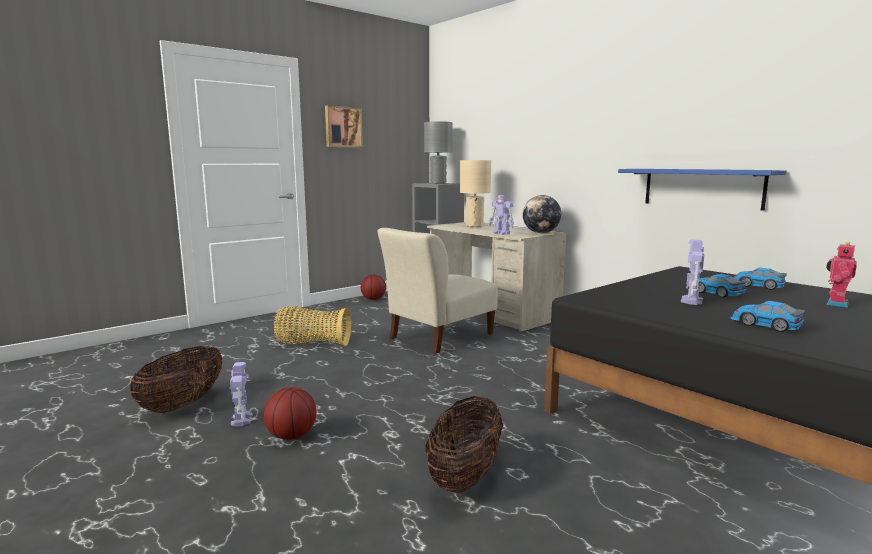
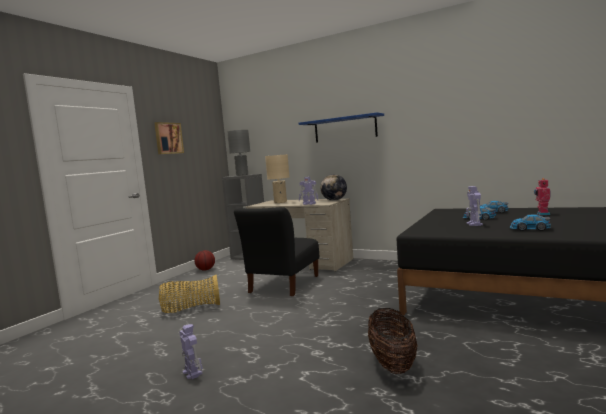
camera: 20 degrees left, 5 degrees down
basket [130,346,223,413] -> none
basketball [264,387,316,440] -> none
beige chair [378,228,498,354] -> black chair [234,207,319,296]
blue shelf [618,169,787,211] -> blue shelf moved to [299,112,384,143]

